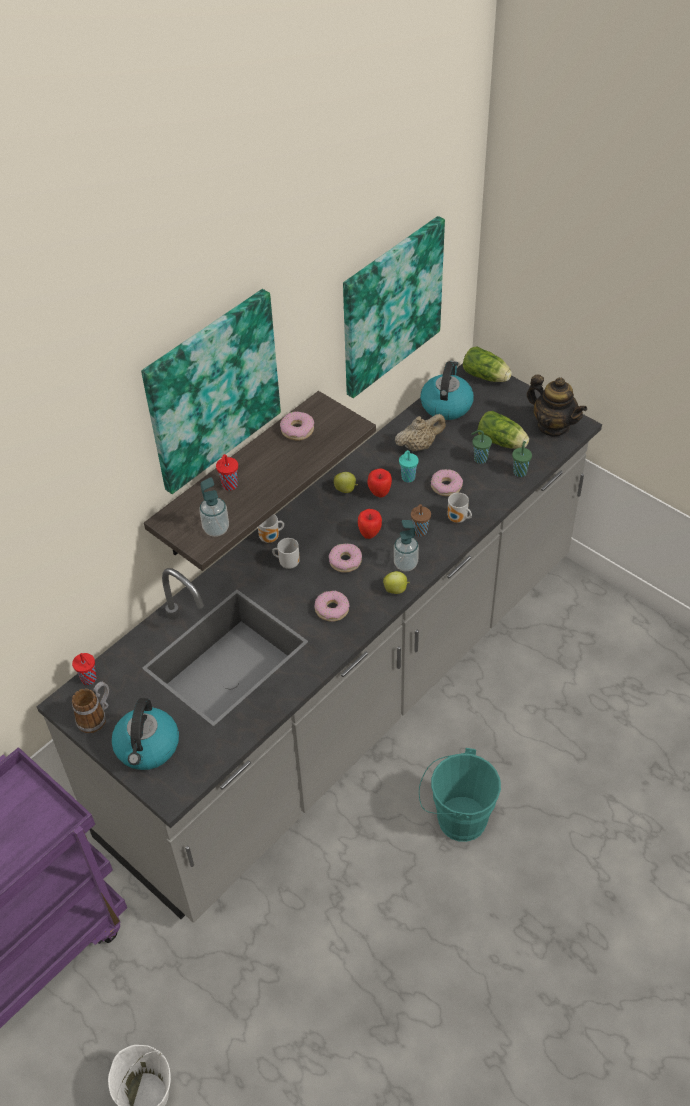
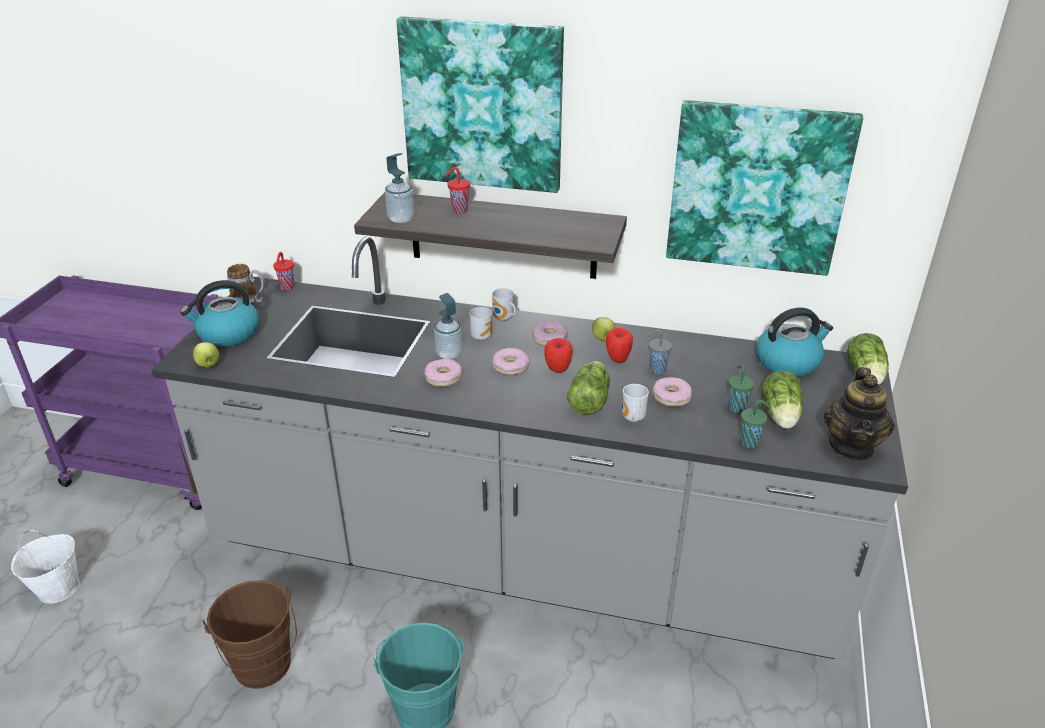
camera: 60 degrees right, 15 degrees down
donut [280,412,314,440] -> donut moved to [532,321,568,346]
apple [383,571,410,594] -> apple moved to [193,342,219,368]
soap dispenser [394,520,419,571] -> soap dispenser moved to [434,293,462,359]
beige teapot [395,414,446,452] -> none
turquoise cup [399,450,419,482] -> grey cup [647,329,672,374]
brown cup [411,504,431,537] -> lettuce [567,361,610,415]
none -> brown bucket [202,580,297,689]

